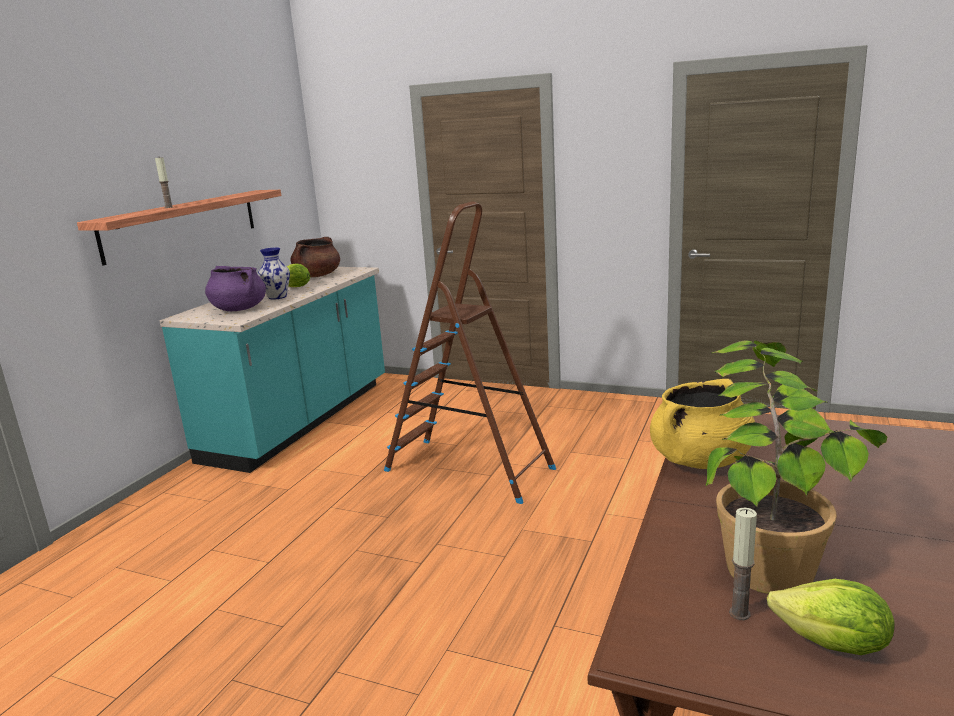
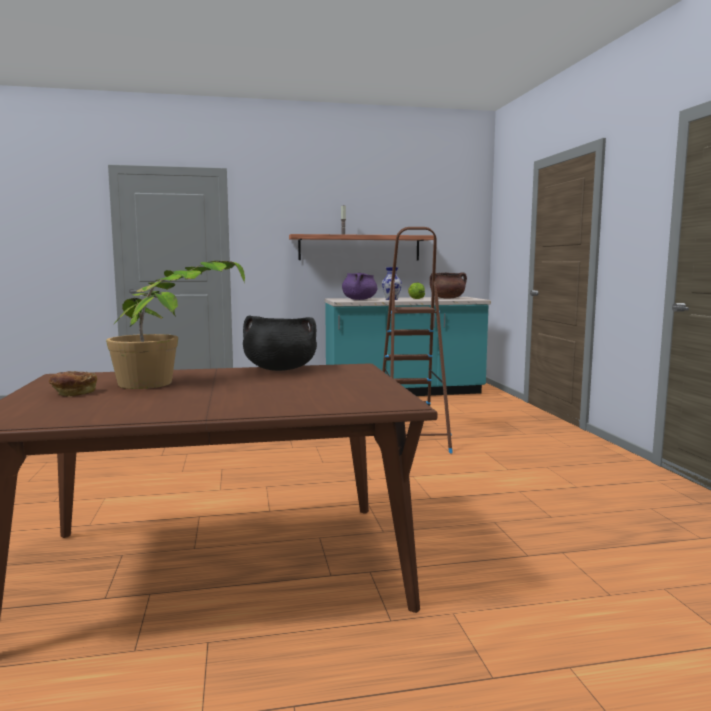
camera: 55 degrees right, 10 degrees down
yellow cooking pot [650,379,755,469] -> black cooking pot [243,315,317,371]
candle [729,508,757,620] -> none
lettuce [767,579,895,655] -> bread [49,371,97,397]

